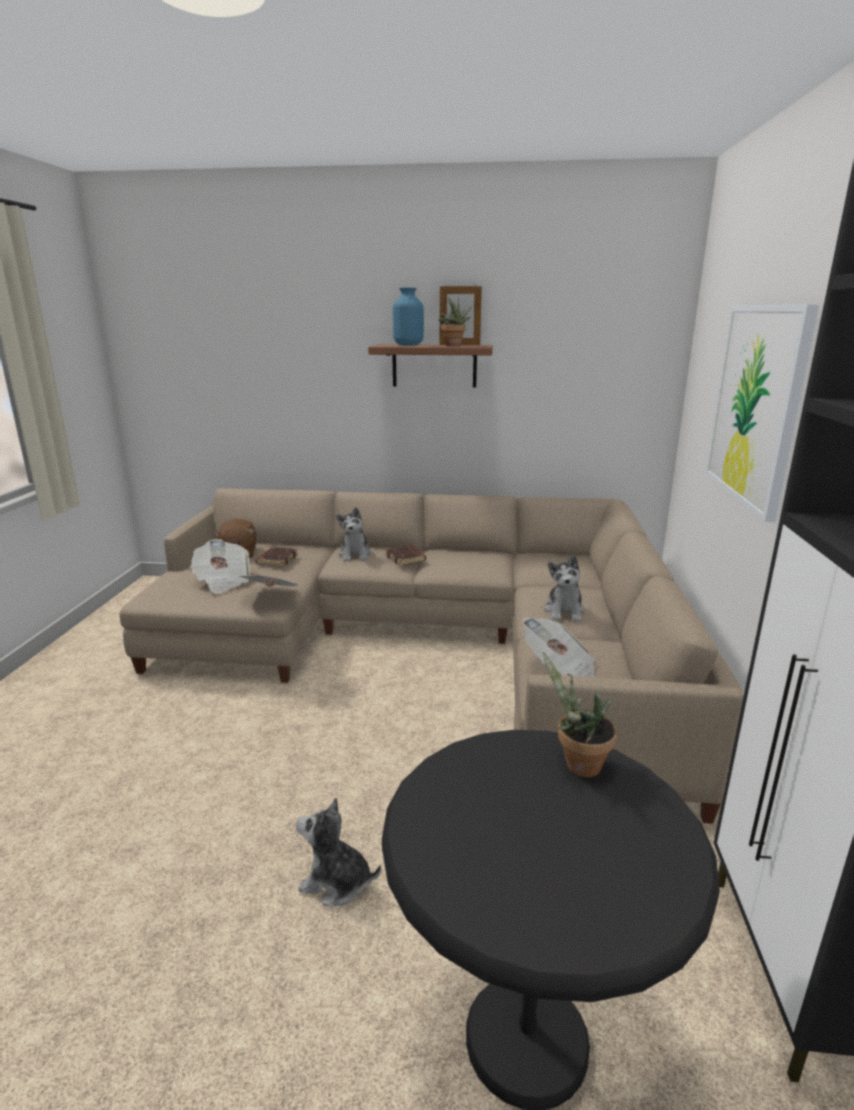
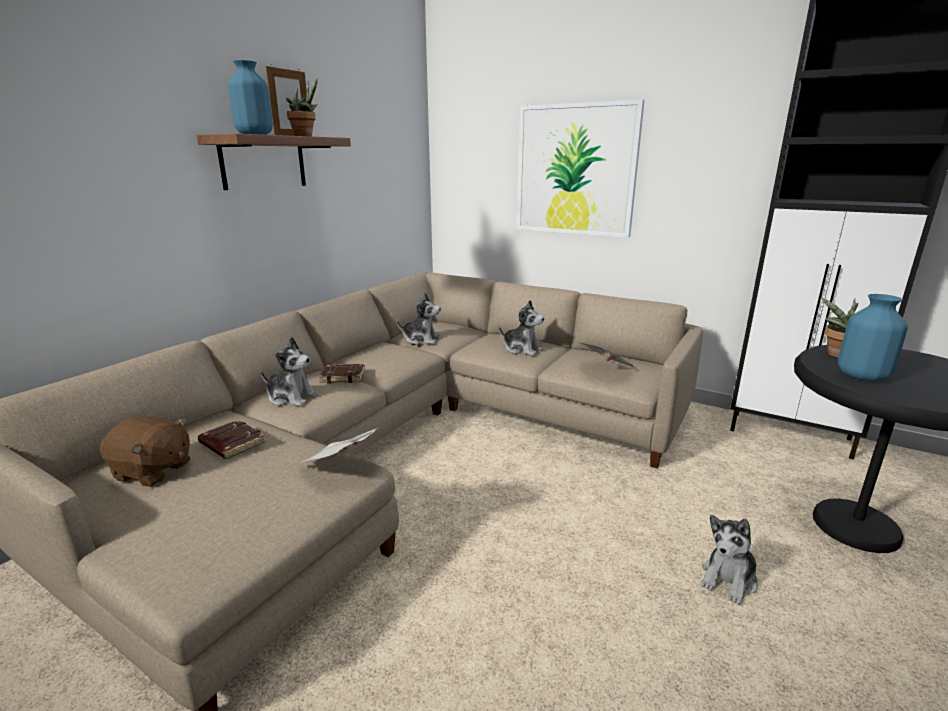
camera: 65 degrees left, 0 degrees up
newspaper [190,539,250,594] -> none
none -> plush toy [397,292,441,345]
none -> blue vase [838,294,908,381]

